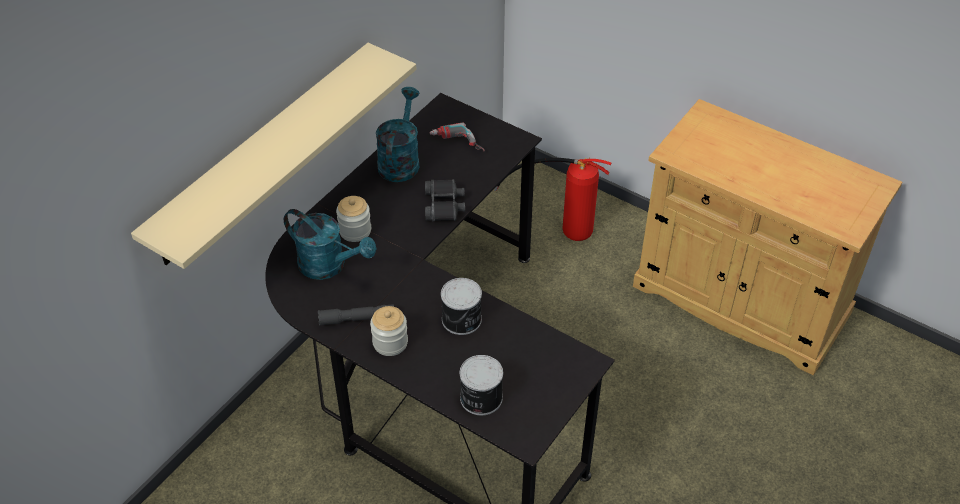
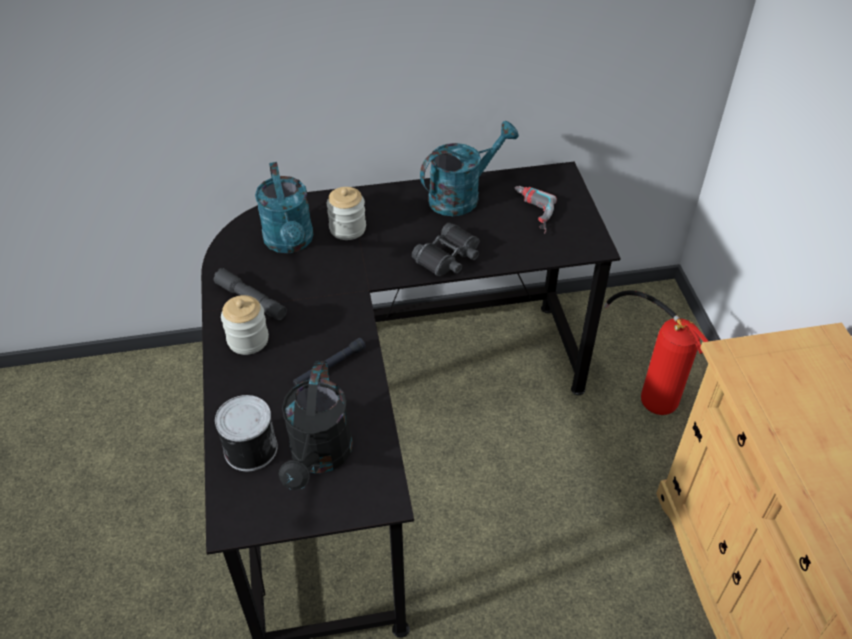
camera: 45 degrees right, 0 degrees up
beige shelf [131,43,417,269] -> none
can [441,278,482,335] -> black flashlight [293,338,366,386]
none -> black watering can [279,361,353,490]

